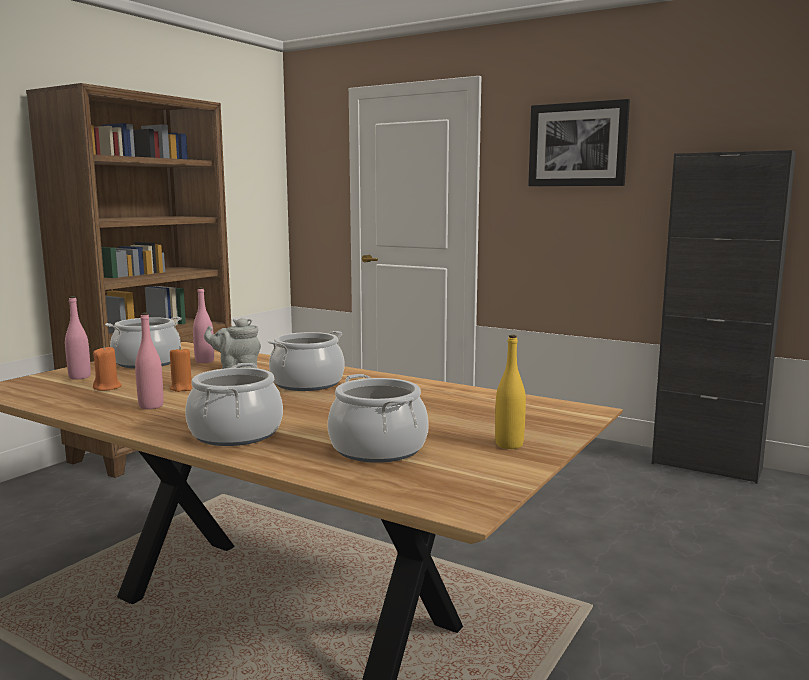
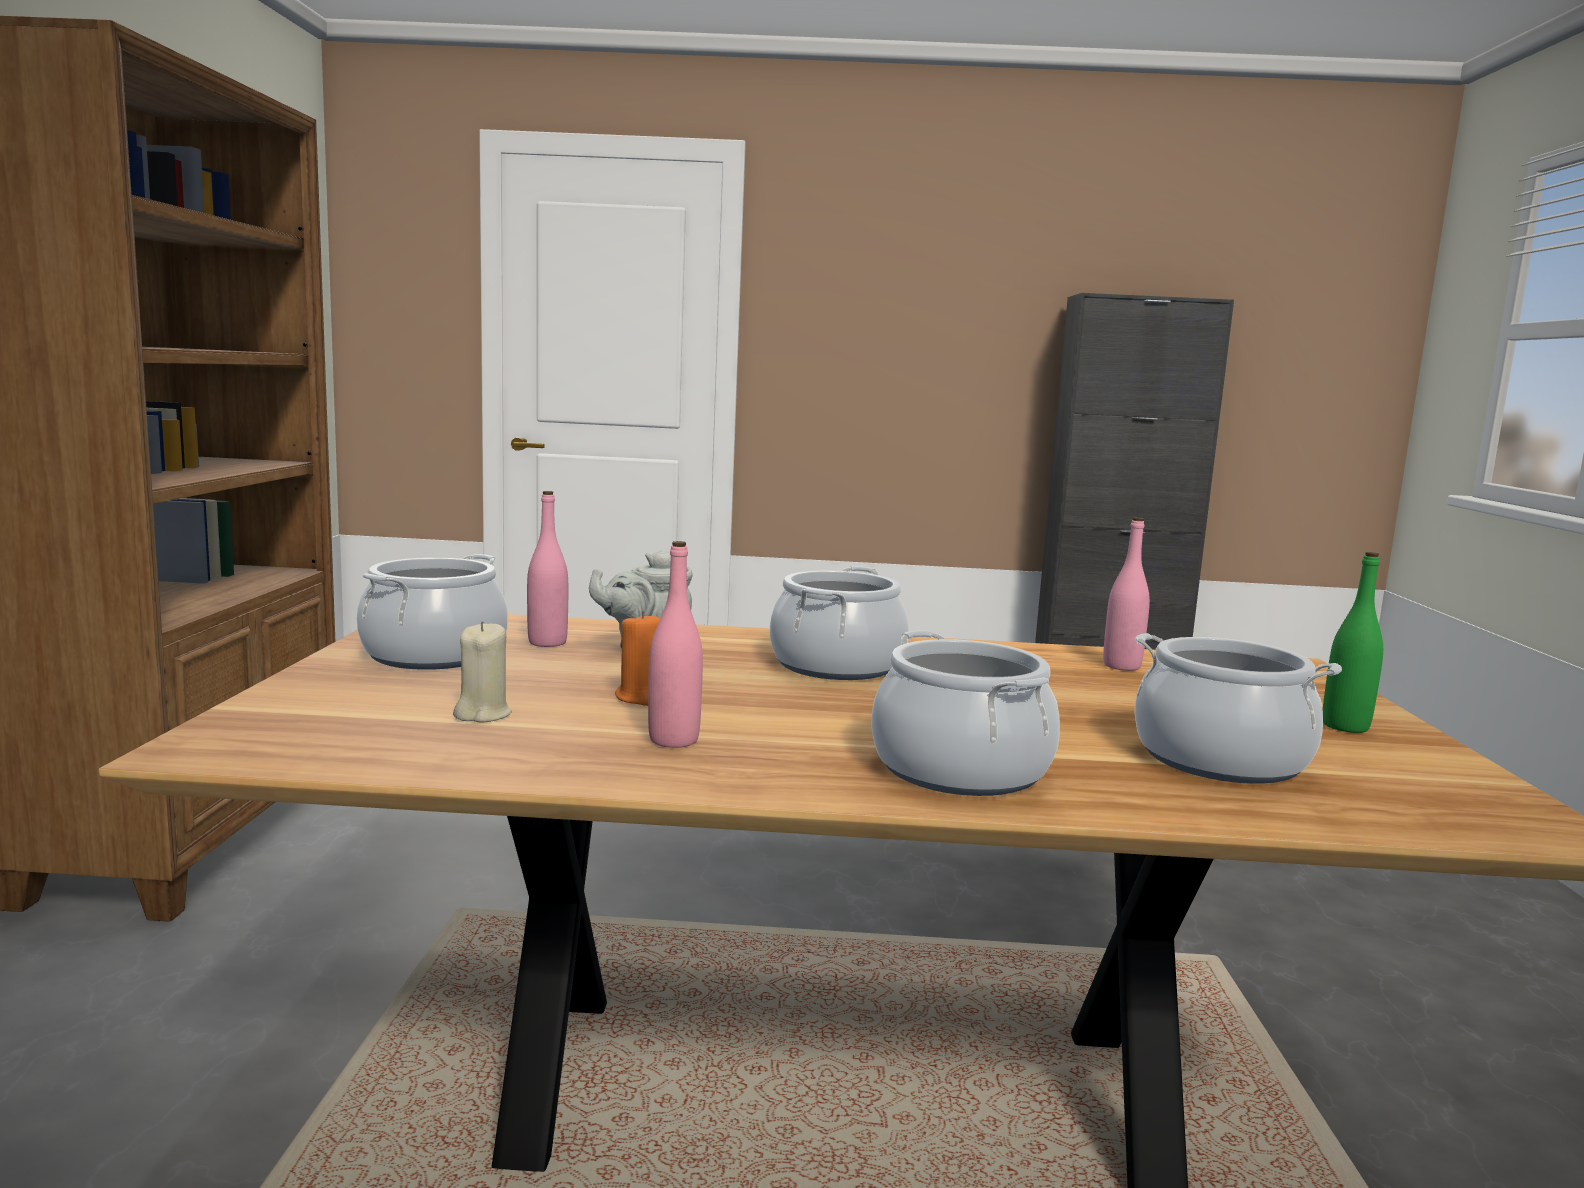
camera: 30 degrees left, 0 degrees up
pink bottle [65,296,91,380] -> pink bottle moved to [1103,517,1150,671]
orange candle [93,346,122,391] -> beige candle [453,621,512,723]
yellow bottle [495,335,526,449] -> green bottle [1323,552,1383,733]
picture [528,99,630,186] -> none

